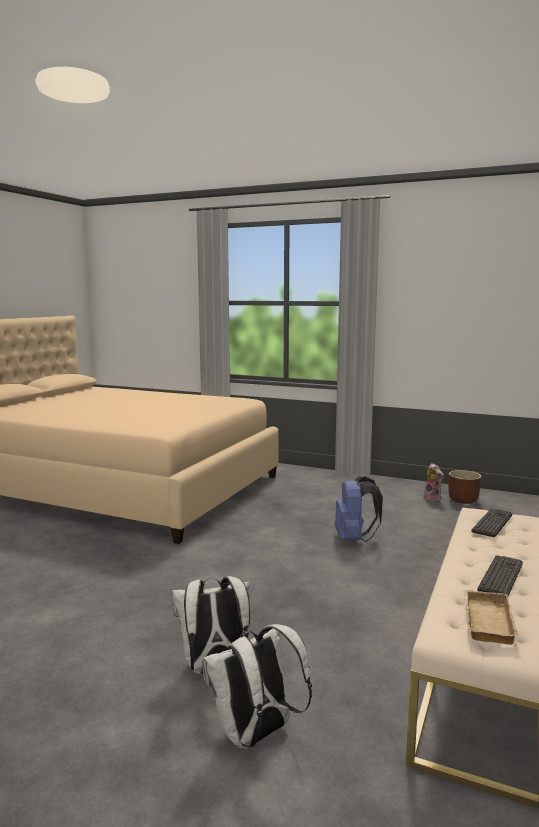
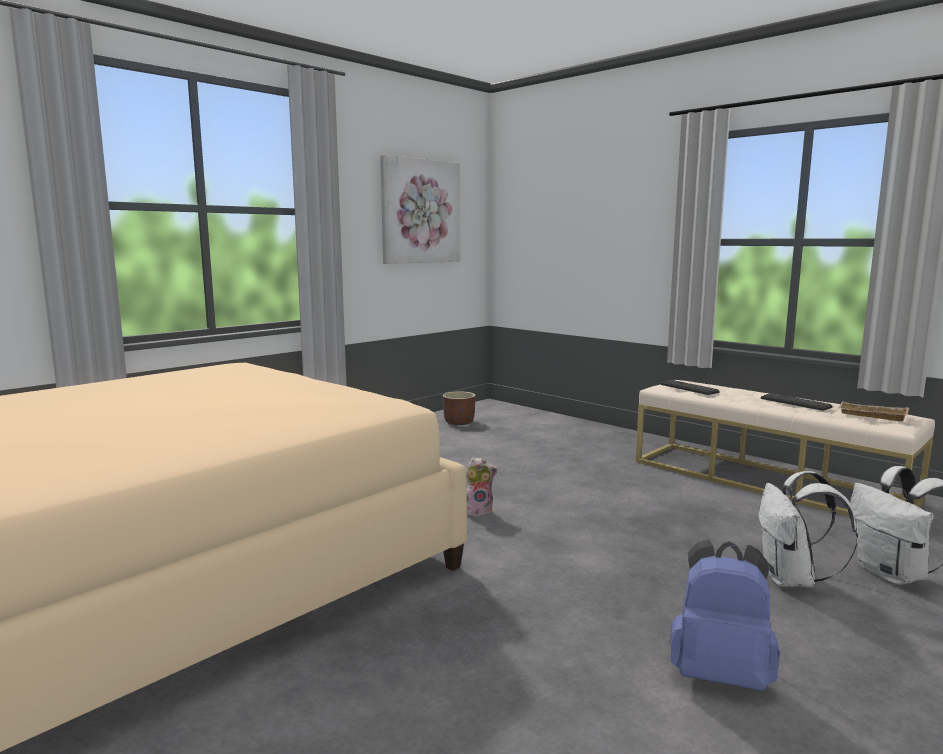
camera: 70 degrees left, 0 degrees up
blue backpack [335,476,383,542] -> blue backpack moved to [670,540,780,691]
plush toy [424,463,444,502] -> plush toy moved to [466,457,498,517]
none -> picture [380,154,460,264]

